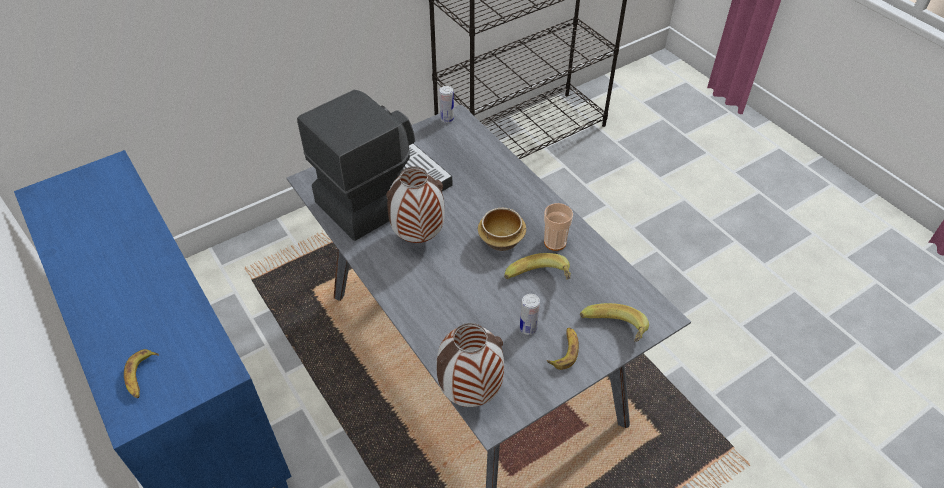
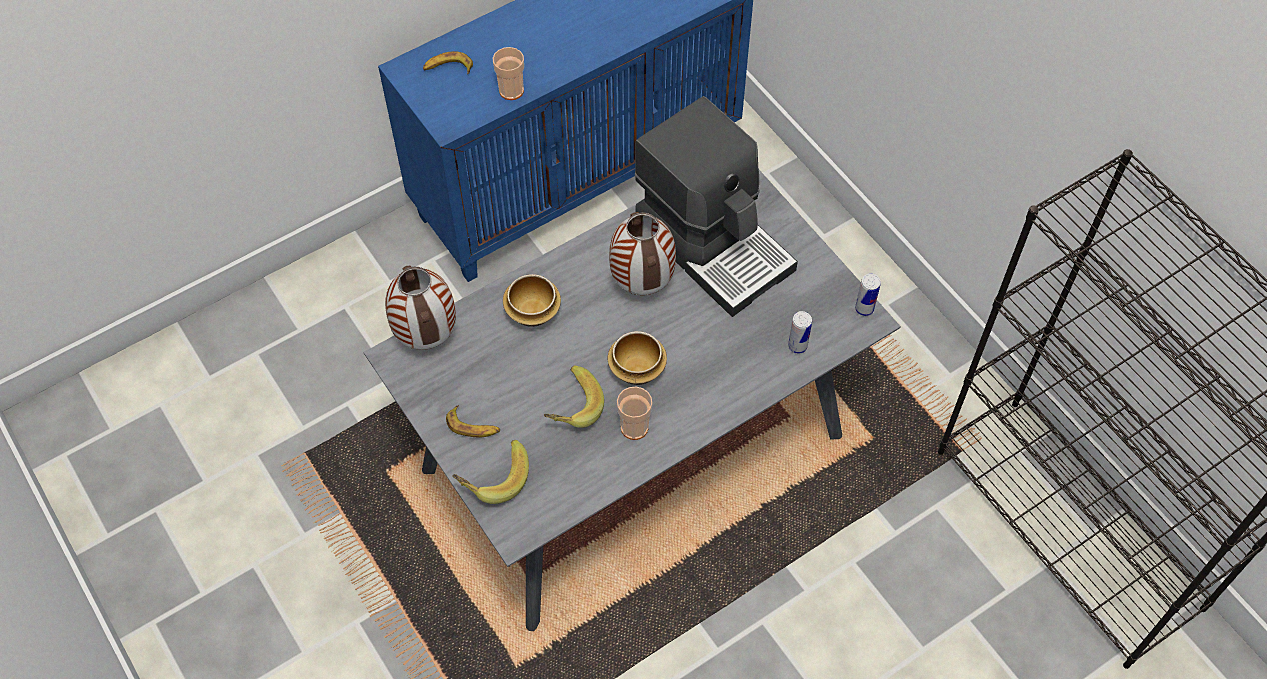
camera: 90 degrees right, 10 degrees up
can [520,294,540,335] -> can moved to [788,311,812,354]
none -> cup [493,47,524,100]
none -> bowl [503,274,561,327]

